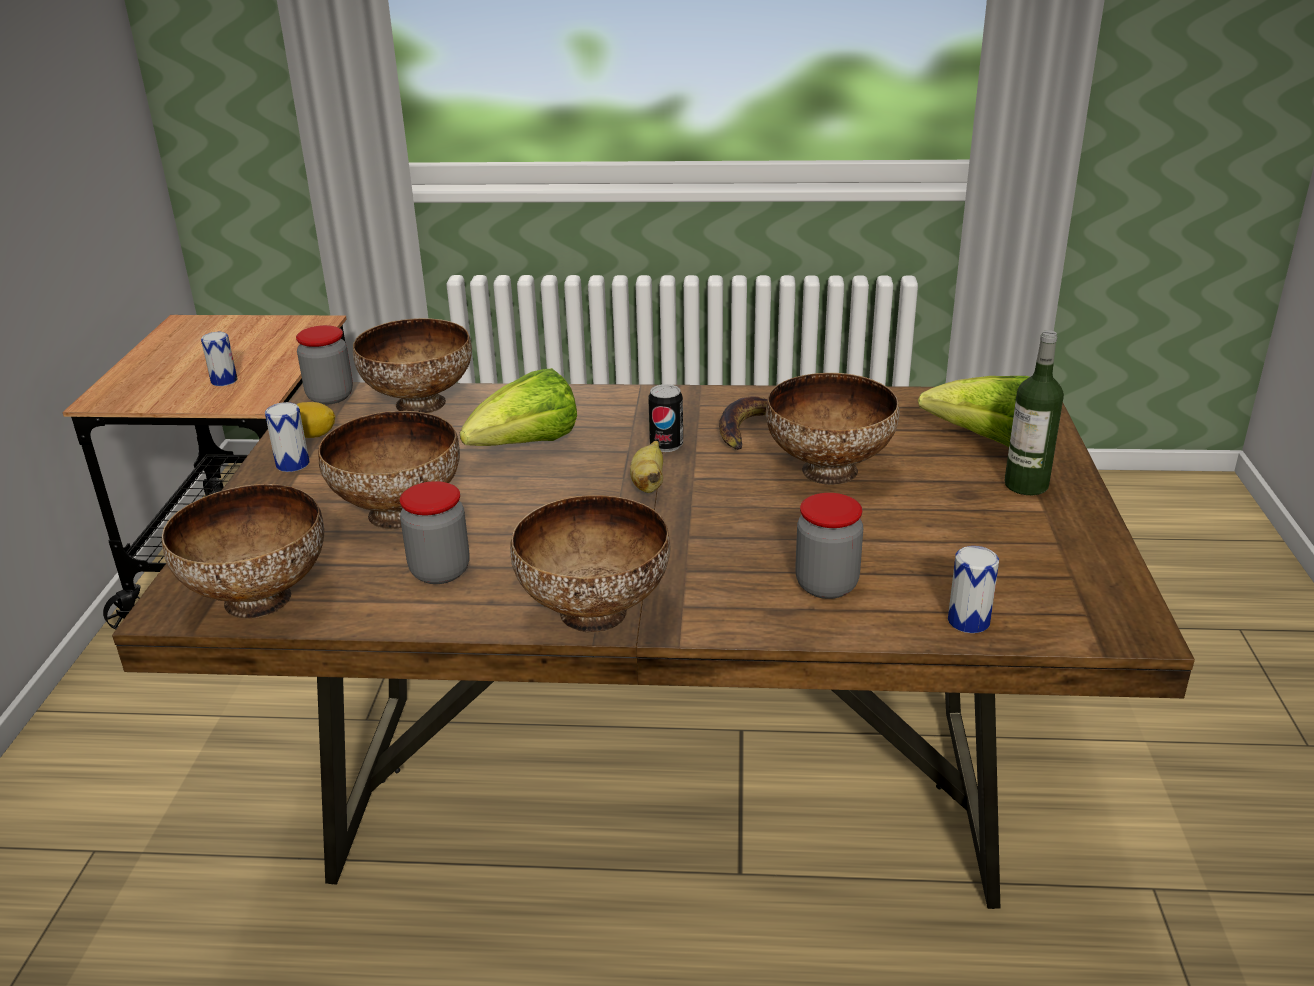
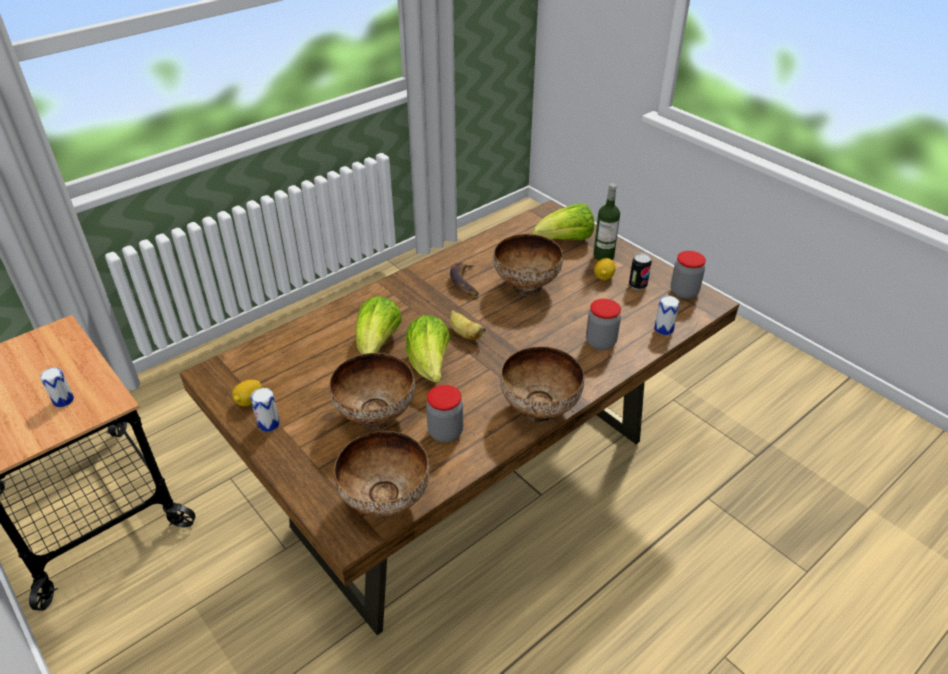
camera: 45 degrees left, 10 degrees up
jar [296,325,353,405] -> jar moved to [671,251,706,299]
bowl [353,318,472,413] -> none
can [648,384,683,452] -> can moved to [629,253,652,290]
none -> lettuce [405,315,450,382]
none -> lemon [594,258,616,280]

